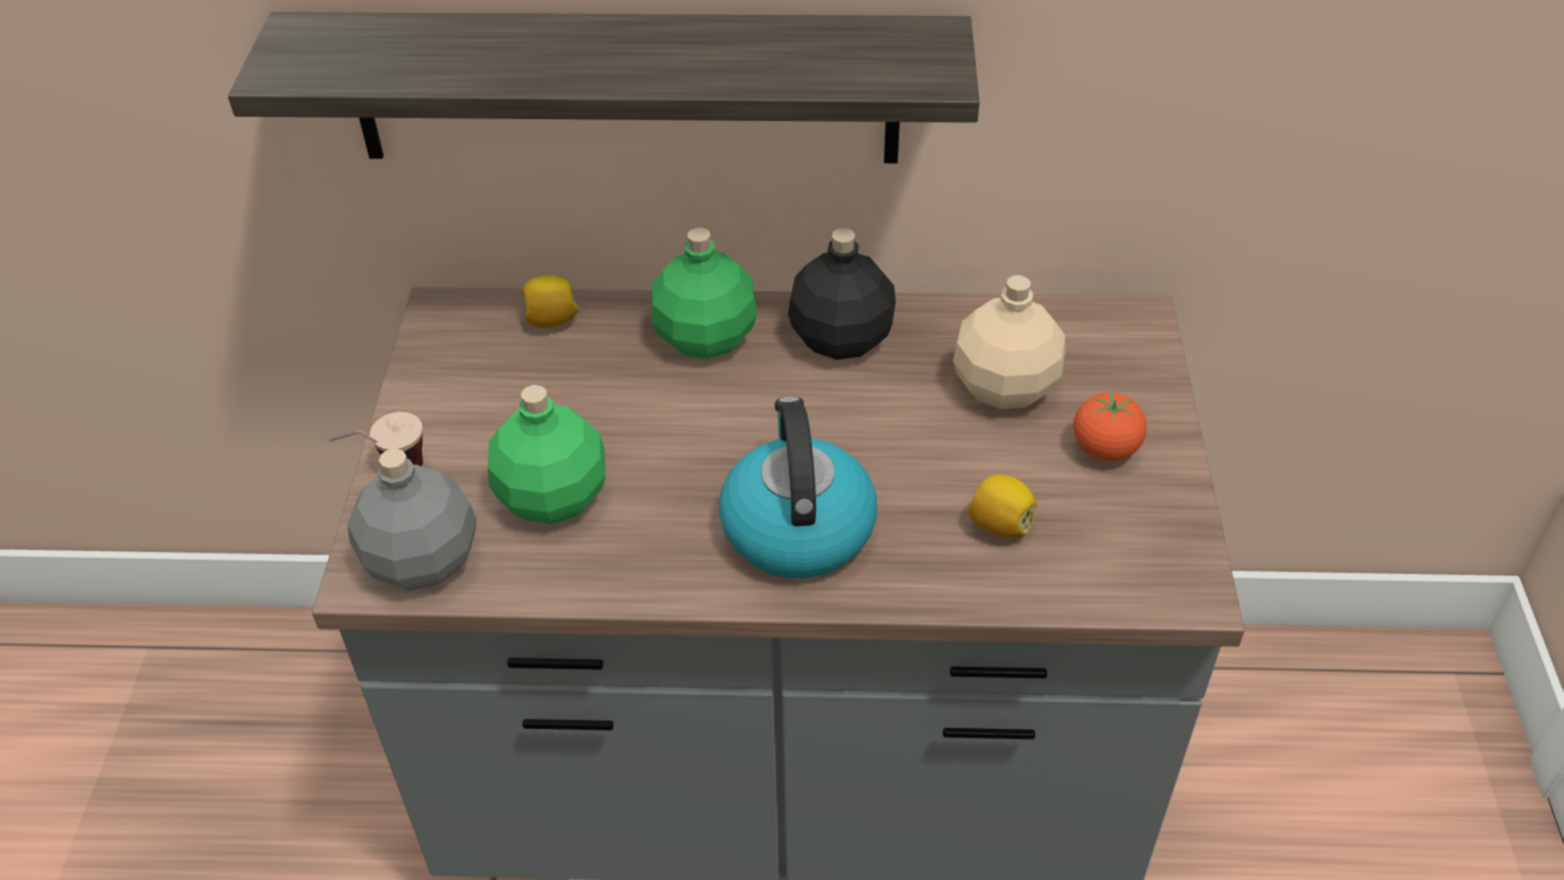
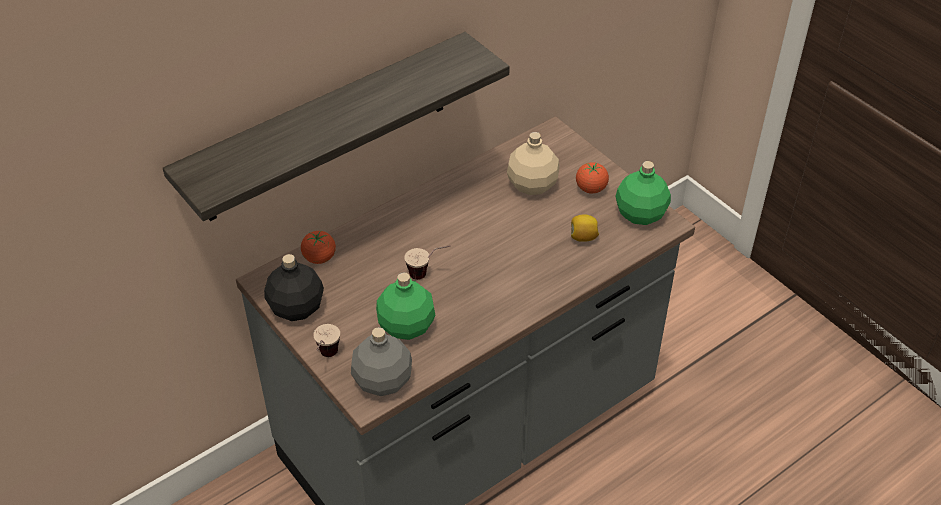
camera: 40 degrees left, 0 degrees up
lemon [522,275,579,328] -> tomato [301,231,336,264]
green bottle [651,227,757,359] -> green bottle moved to [615,161,671,225]
kettle [719,396,877,578] -> none
black bottle [788,228,896,360] -> black bottle moved to [264,254,324,321]
none -> cup [404,245,450,280]

